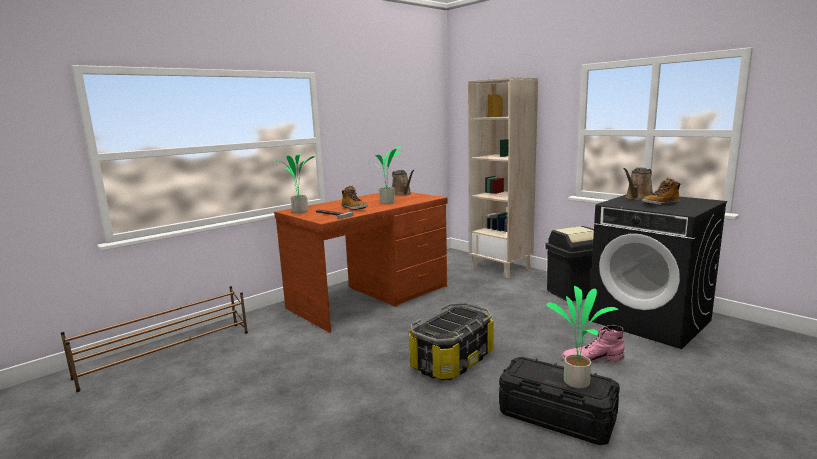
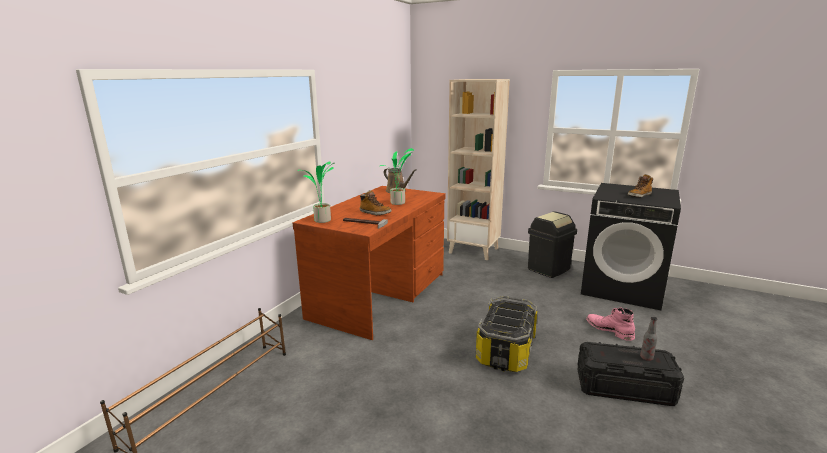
camera: 20 degrees left, 5 degrees up
potted plant [546,286,619,388] -> bottle [640,317,657,361]
pink boot [562,325,625,363] -> pink boot turned 75 degrees clockwise [586,308,635,341]
brown watering can [623,168,653,200] -> none

